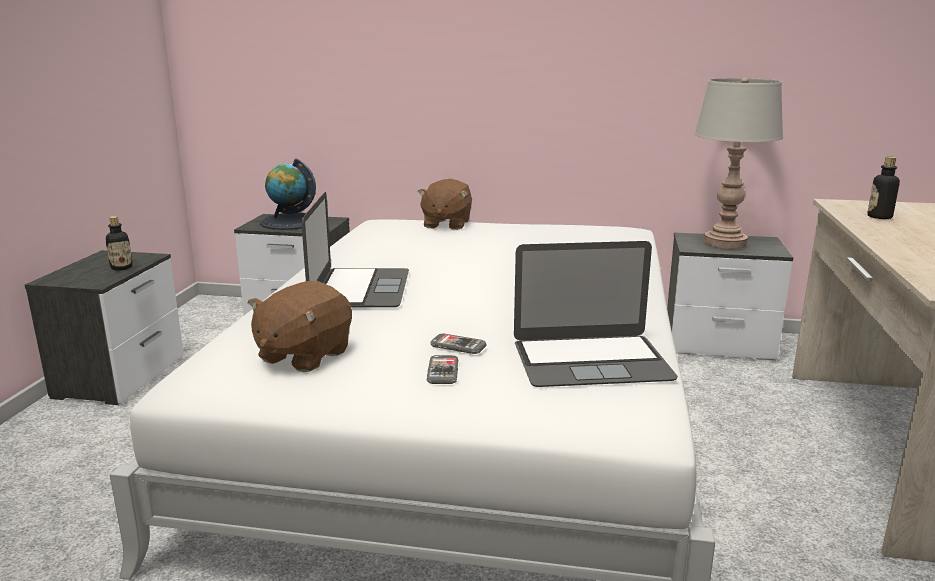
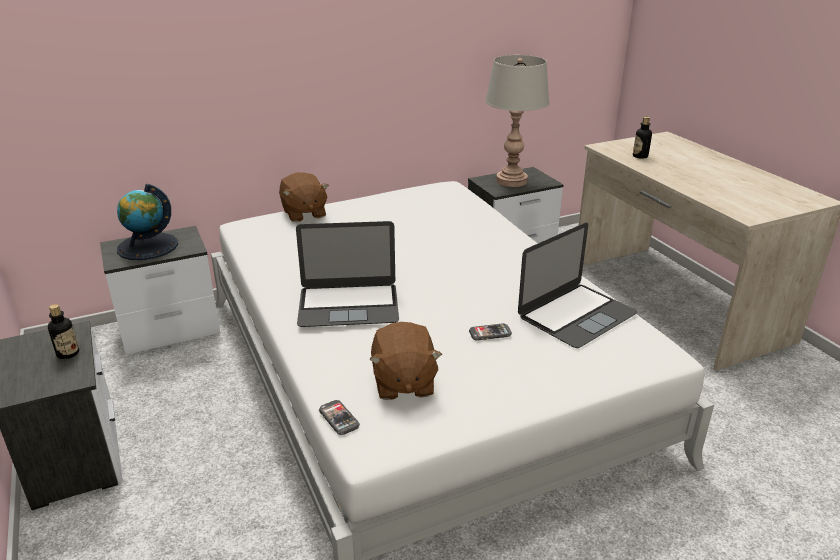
camera: 35 degrees left, 10 degrees up
laptop [301,192,409,307] -> laptop turned 120 degrees clockwise [296,221,399,327]
phone [427,355,458,384] -> phone moved to [319,400,360,435]

